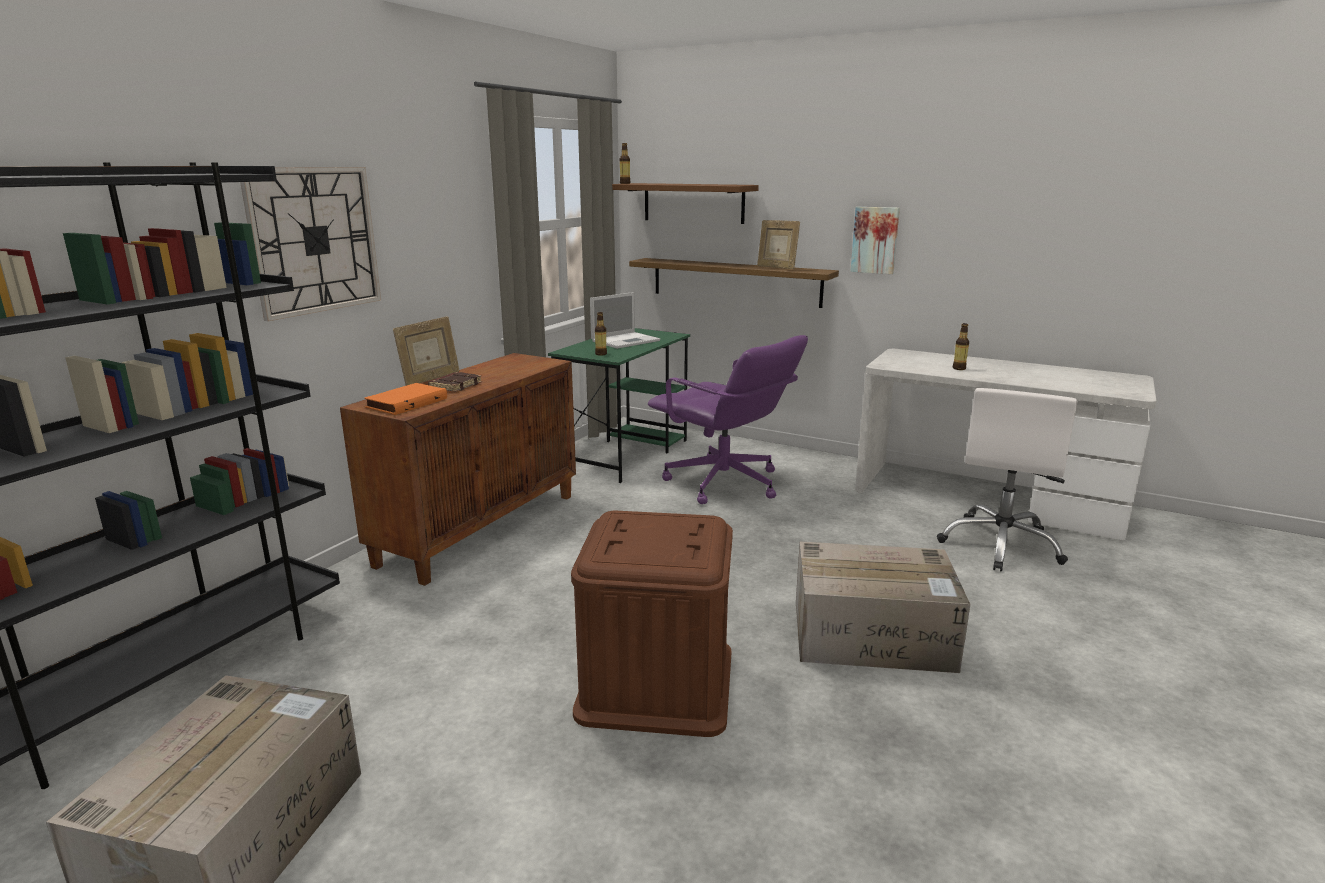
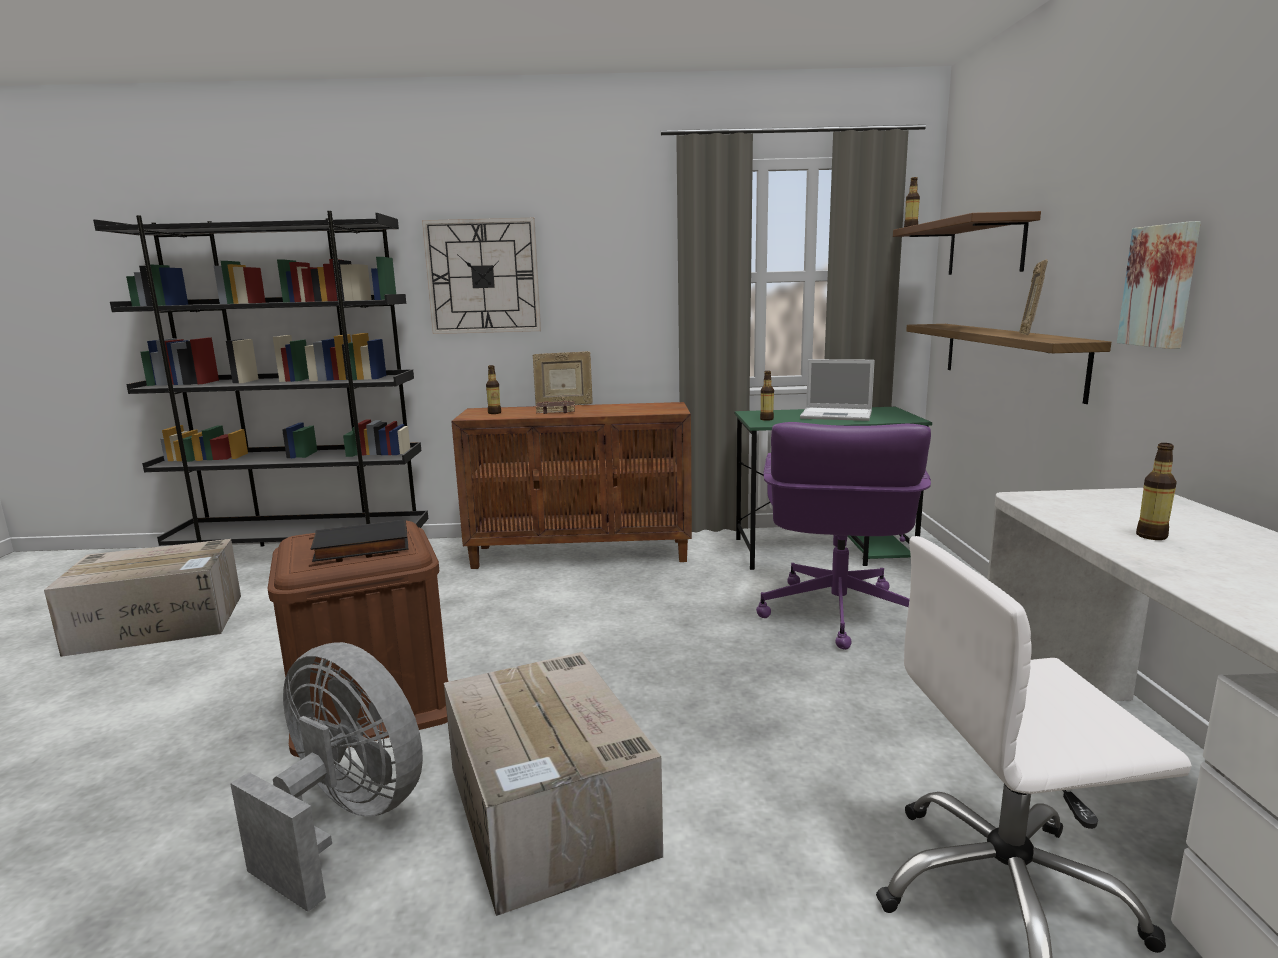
camera: 60 degrees right, 5 degrees down
orange book [364,383,447,415] -> bottle [486,365,501,414]
none -> grey fan [230,642,423,912]
none -> black book [311,520,408,562]

